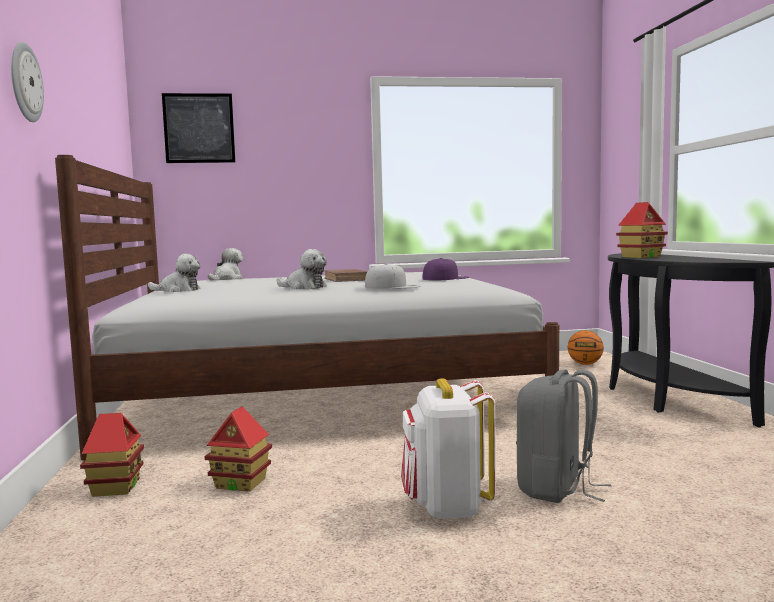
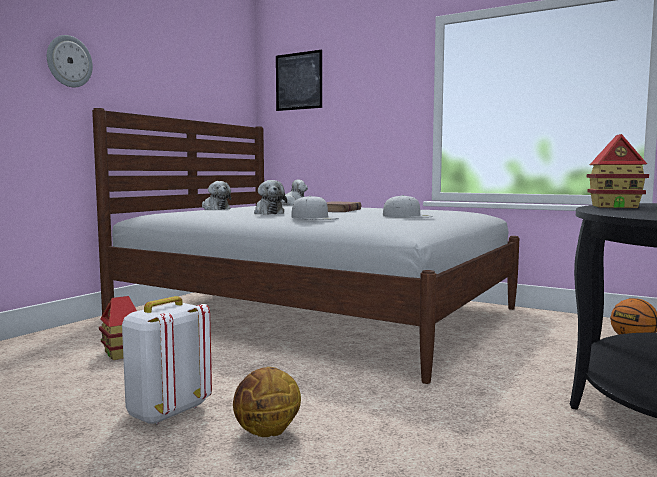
camera: 40 degrees right, 0 degrees up
toy house [80,413,144,497] -> none
purple cap [423,258,469,280] -> white cap [383,195,433,218]
grey backpack [516,370,611,503] -> basketball [233,367,301,437]

